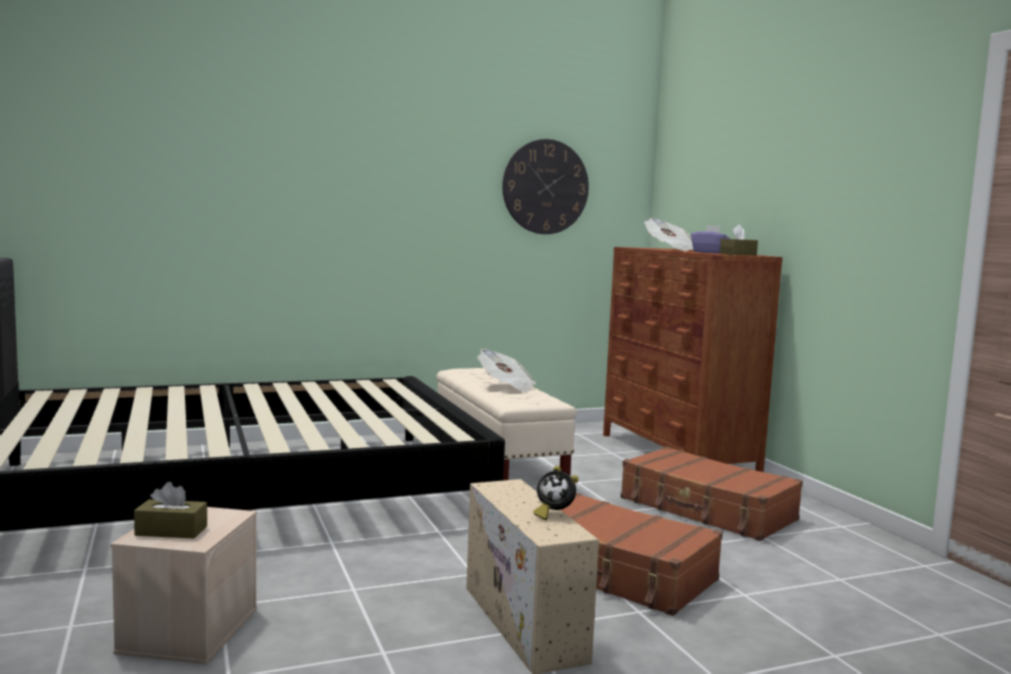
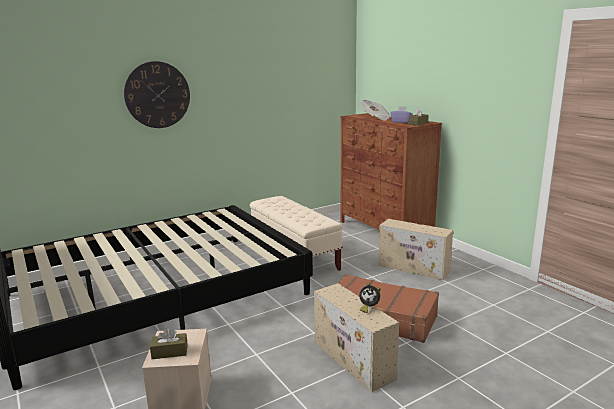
camera: 10 degrees left, 10 degrees up
newspaper [477,349,536,393] -> none
wall clock [502,139,589,234] -> wall clock moved to [124,61,190,128]
brown suitcase [621,447,803,541] -> beige storage box [378,219,453,280]

